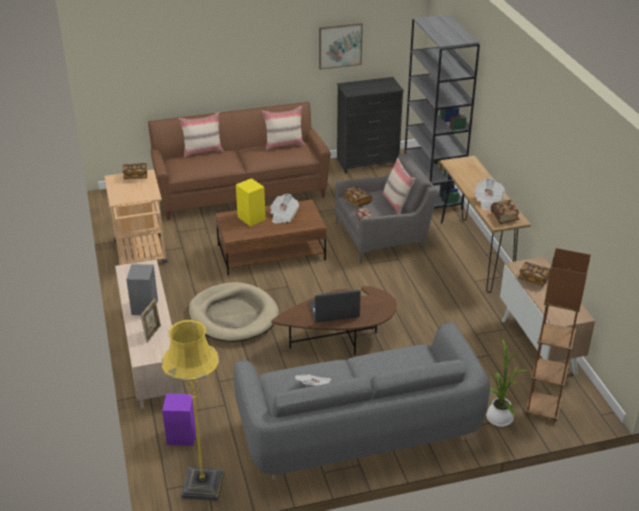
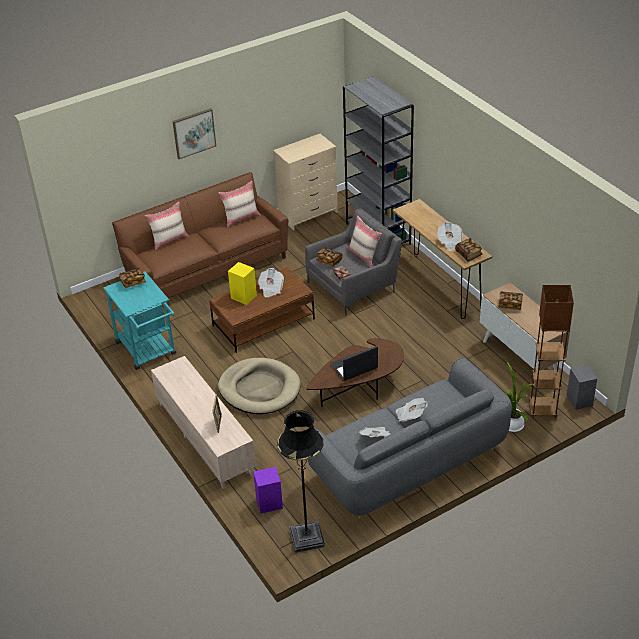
camera: 15 degrees left, 5 degrees up
beige cart [104,169,168,265] -> turquoise cart [103,271,176,370]
grey speaker [126,264,158,315] -> grey speaker moved to [567,365,597,410]
yellow floor lamp [162,319,224,501] -> black floor lamp [277,410,325,553]
picture [319,23,363,70] -> picture moved to [172,108,216,159]
black dresser [337,77,404,174] -> beige dresser [273,134,338,230]
none -> newspaper [396,398,428,422]

